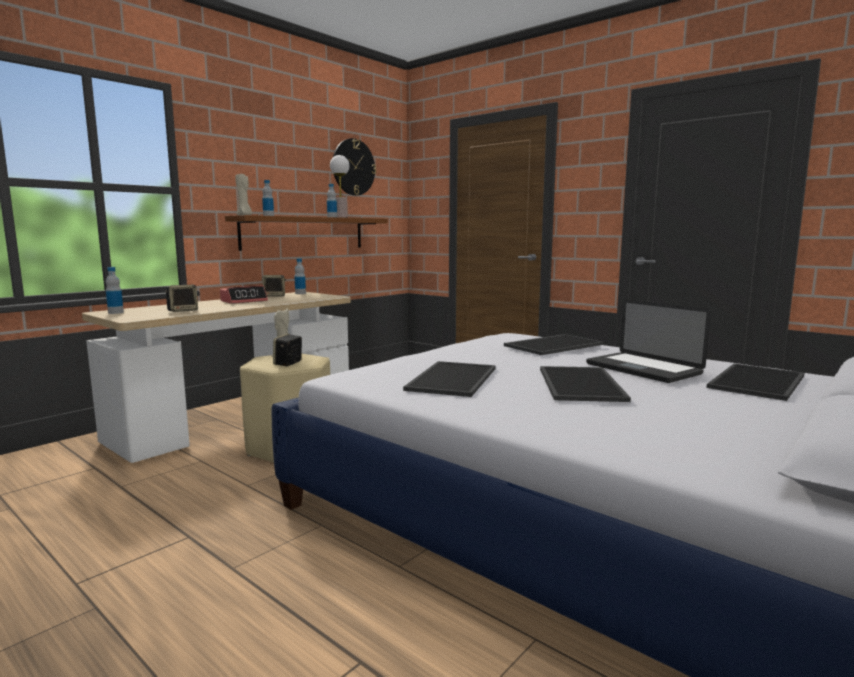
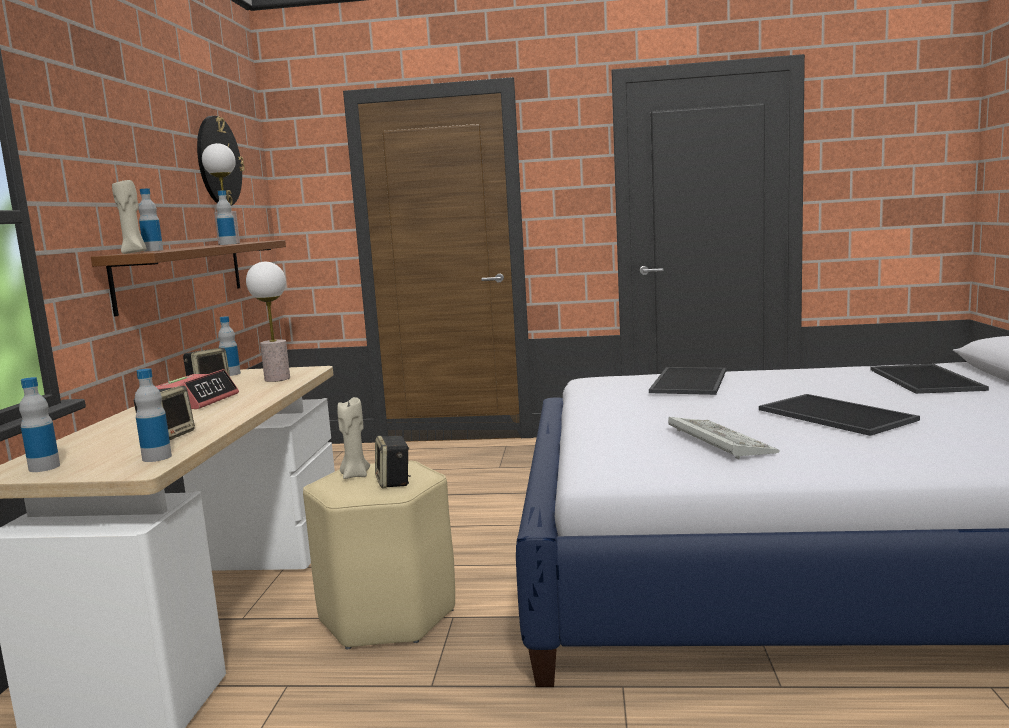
camera: 35 degrees left, 0 degrees up
tray [403,361,496,397] -> keyboard [668,417,780,459]
laptop [586,300,711,383] -> none
none -> bottle [135,368,172,462]
none -> table lamp [246,262,290,382]

